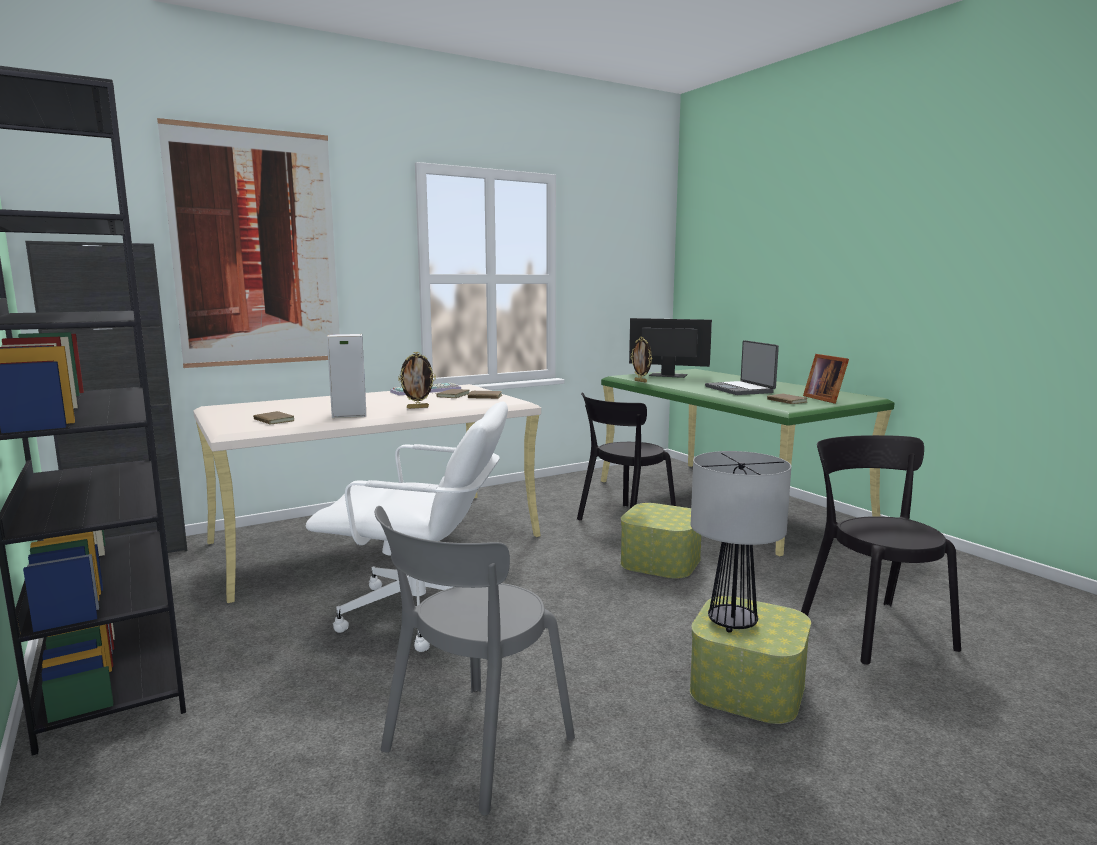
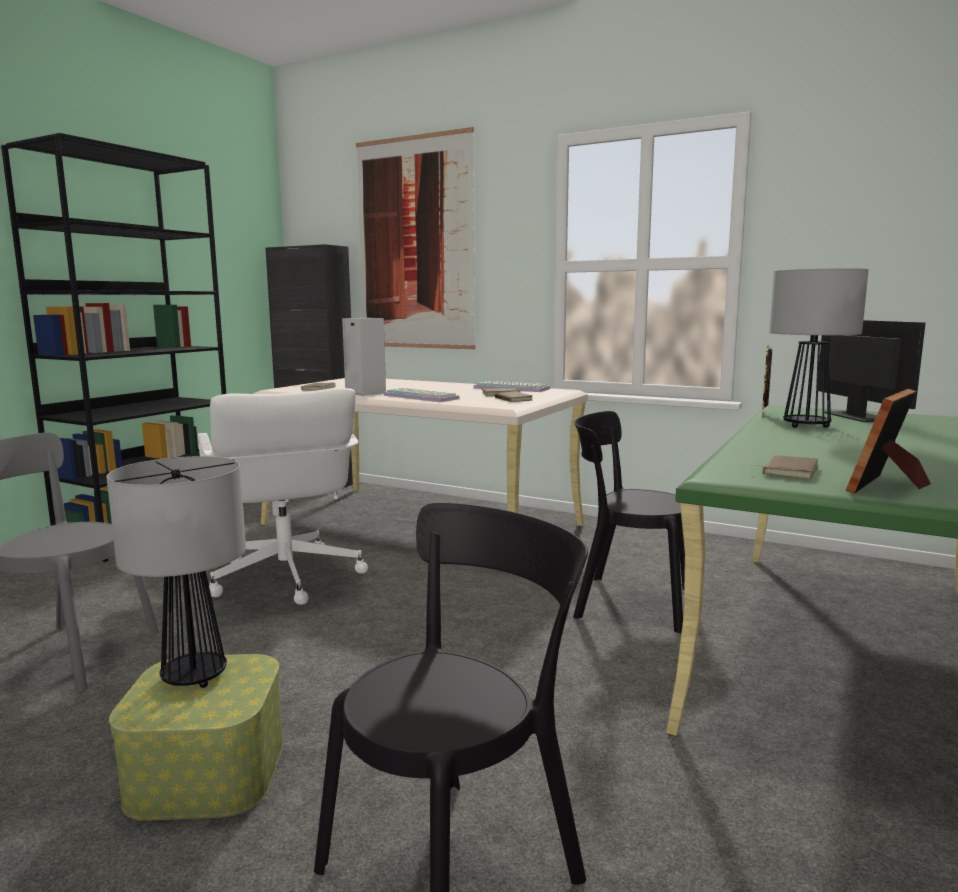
camera: 60 degrees right, 0 degrees up
picture frame [398,352,436,409] -> keyboard [384,388,460,402]
storage box [620,503,701,579] -> none
laptop [705,340,779,395] -> none
none -> table lamp [769,268,869,428]

